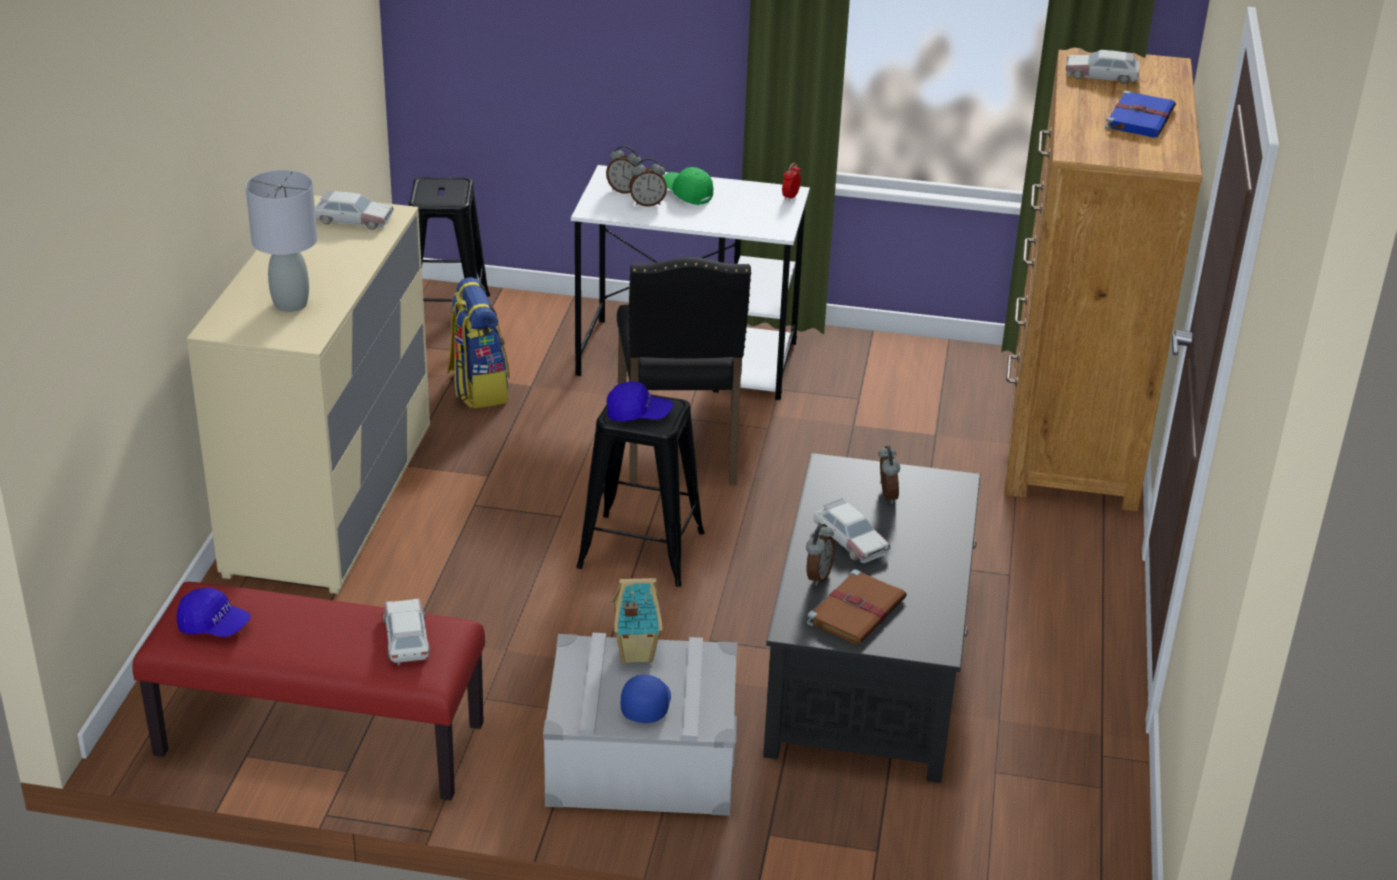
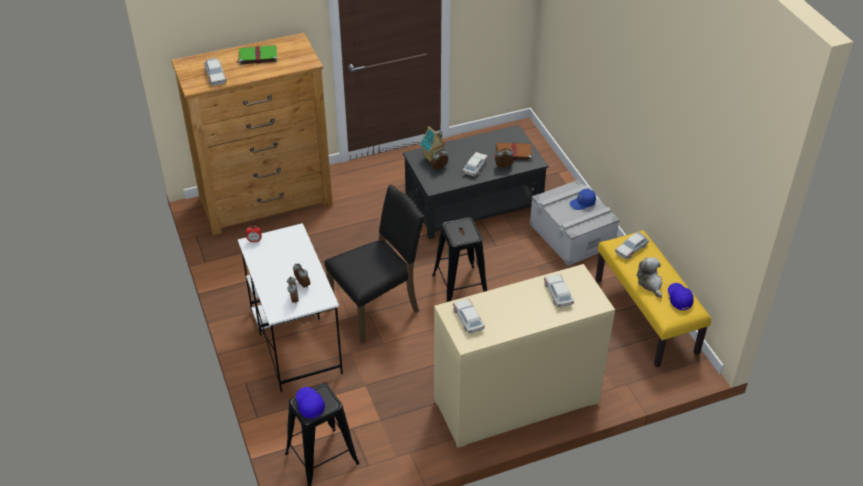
camera: 120 degrees left, 10 degrees up
red bench [133,582,485,800] -> yellow bench [595,230,711,368]
grey table lamp [246,170,318,312] -> toy car [544,274,574,309]
backpack [447,277,510,408] -> none
blue cap [607,381,673,421] -> blue cap moved to [296,387,325,419]
toy house [612,578,663,664] -> toy house moved to [420,126,446,162]
green cap [663,167,713,205] -> none
blue book [1105,91,1176,138] -> green book [236,45,277,65]
none -> plush toy [637,257,662,298]

